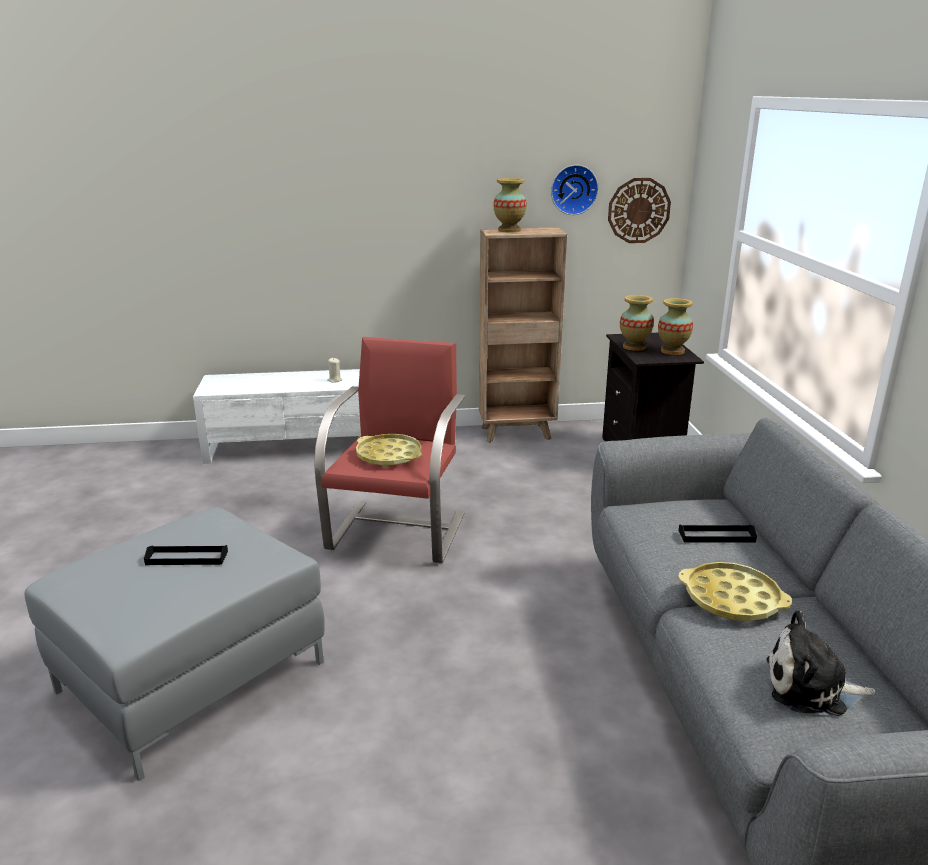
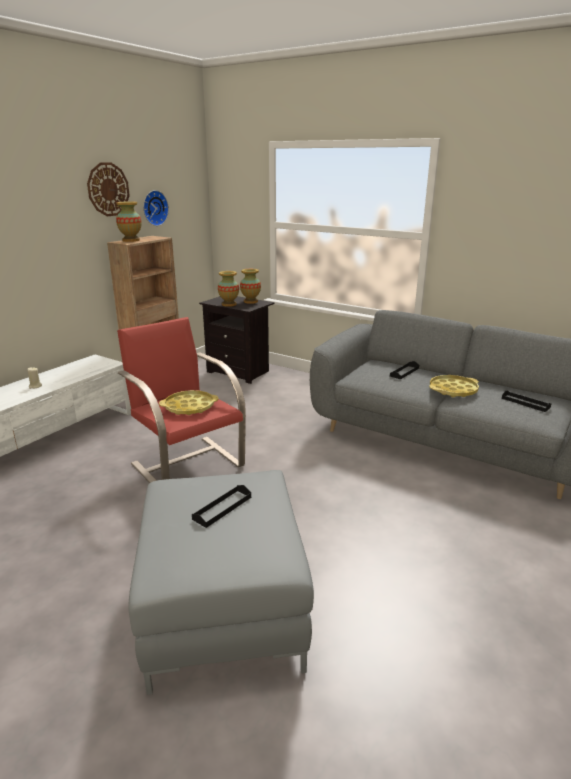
camera: 50 degrees left, 0 degrees up
wall clock [608,178,671,243] -> wall clock moved to [87,163,130,216]
plush toy [766,611,876,716] -> black tray [502,390,551,412]

